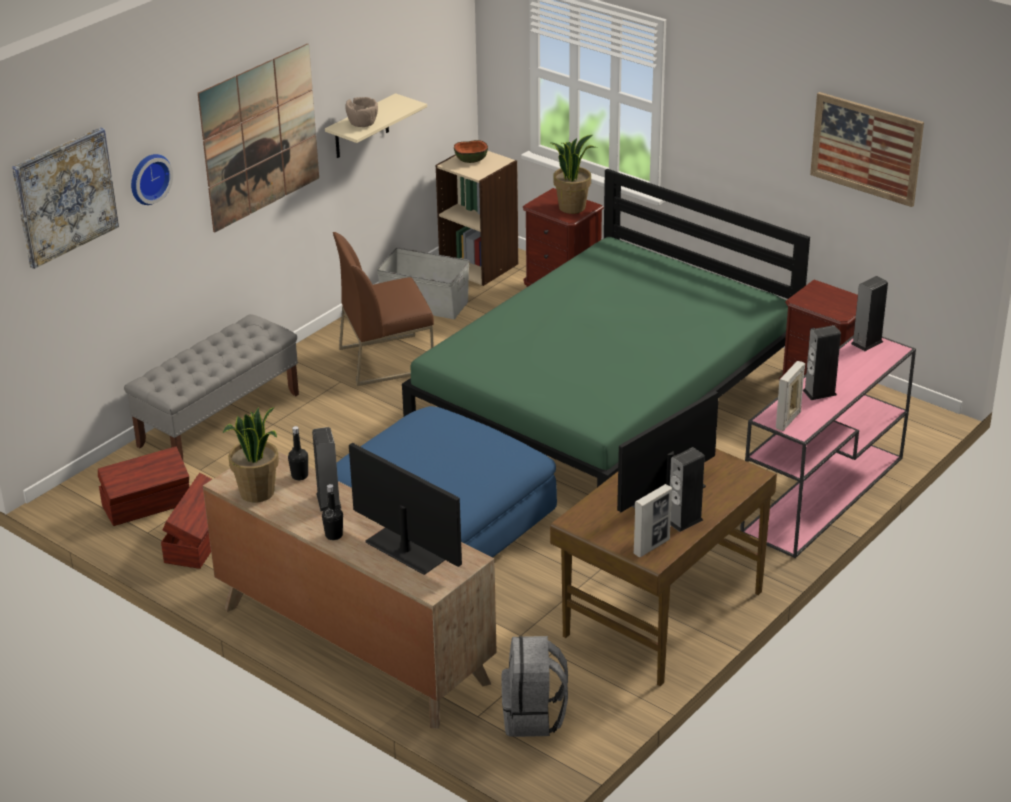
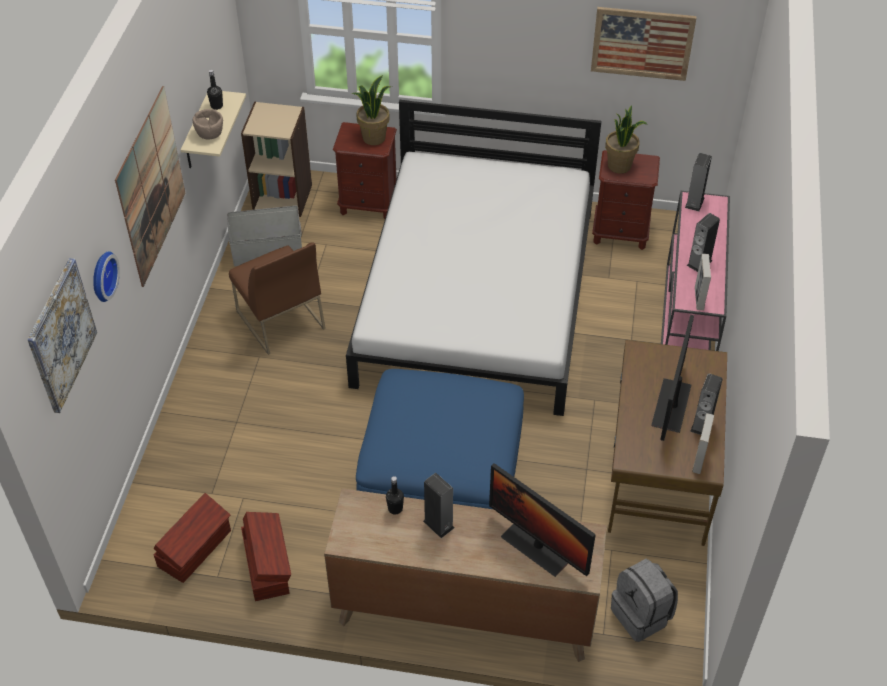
camera: 30 degrees left, 15 degrees up
grey bench [124,314,299,460] -> none
potted plant [222,407,279,502] -> potted plant moved to [605,105,647,173]
black bottle [322,484,343,540] -> black bottle moved to [207,70,223,110]
brown chair [333,232,434,386] -> brown chair turned 75 degrees counterclockwise [229,243,326,355]
monitor [349,443,462,575] -> monitor turned 150 degrees counterclockwise [489,463,596,577]
green bed [402,169,810,487] -> white bed [346,100,601,416]
bowl [454,140,488,163] -> none

